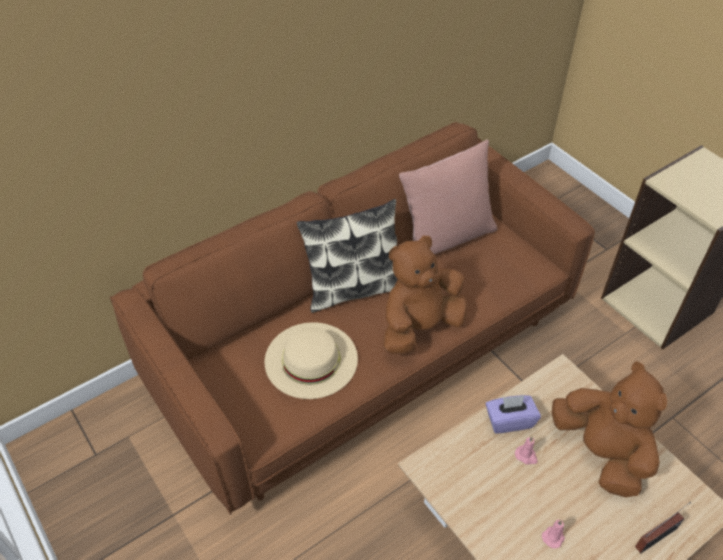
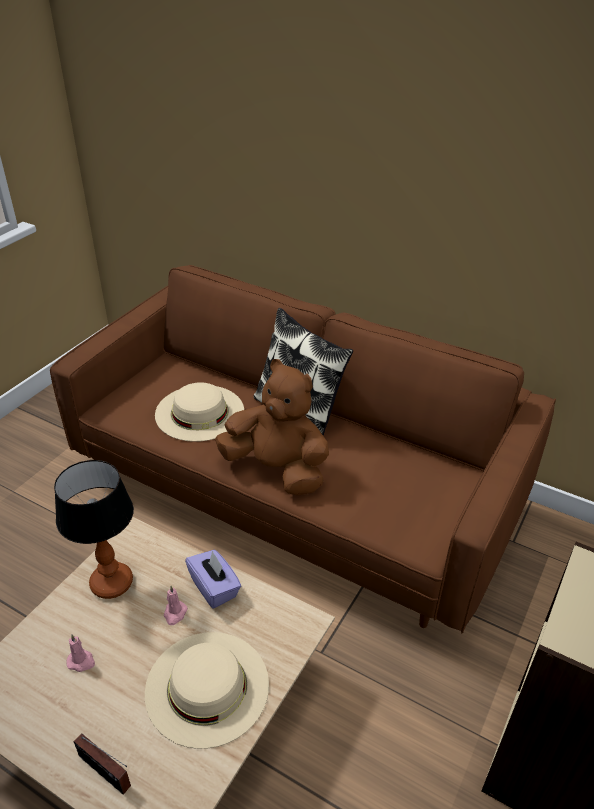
camera: 65 degrees right, 10 degrees down
pink pillow [399,140,497,254] -> none
brown plush toy [552,361,667,497] -> beige hat [145,632,269,749]
none -> table lamp [54,460,134,599]

